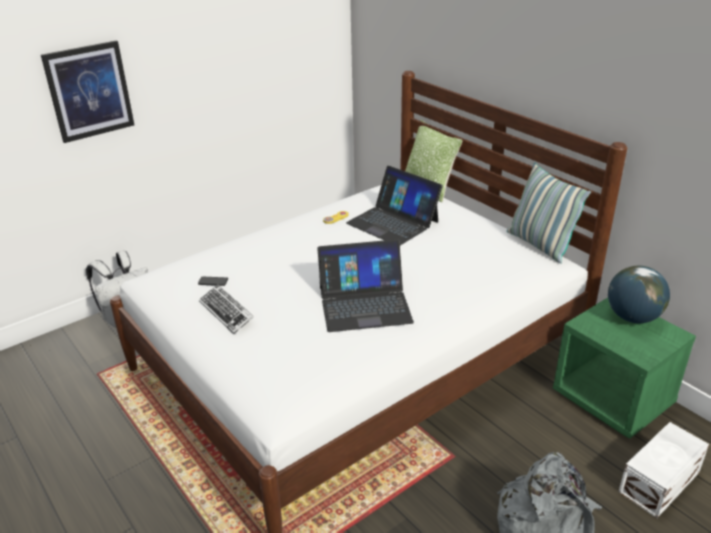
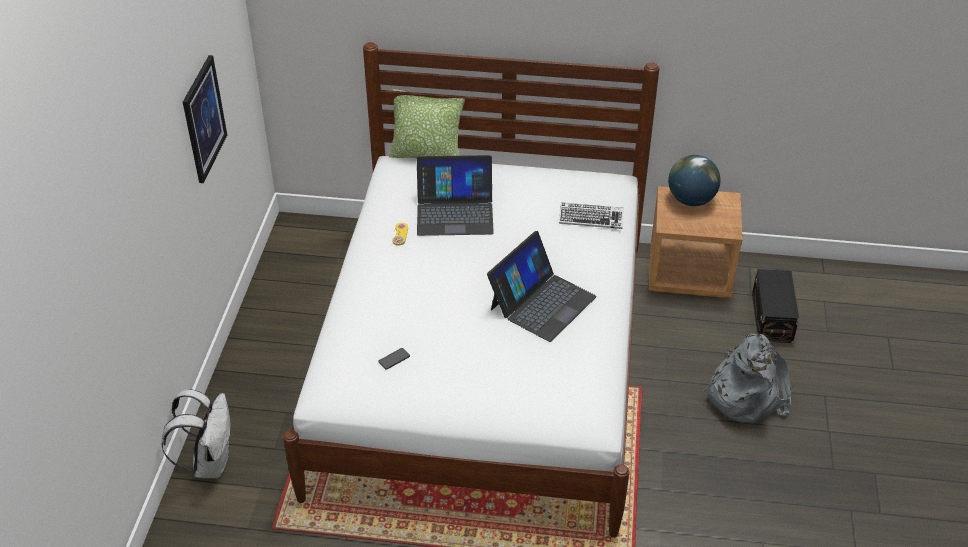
camera: 45 degrees left, 10 degrees up
picture [41,40,134,143] -> picture moved to [183,55,227,183]
keyboard [199,284,254,334] -> keyboard moved to [559,203,624,229]
pillow [507,163,591,263] -> none
green nightstand [553,297,696,439] -> brown nightstand [649,186,743,298]
white storage box [618,422,709,518] -> black storage box [752,269,799,343]

